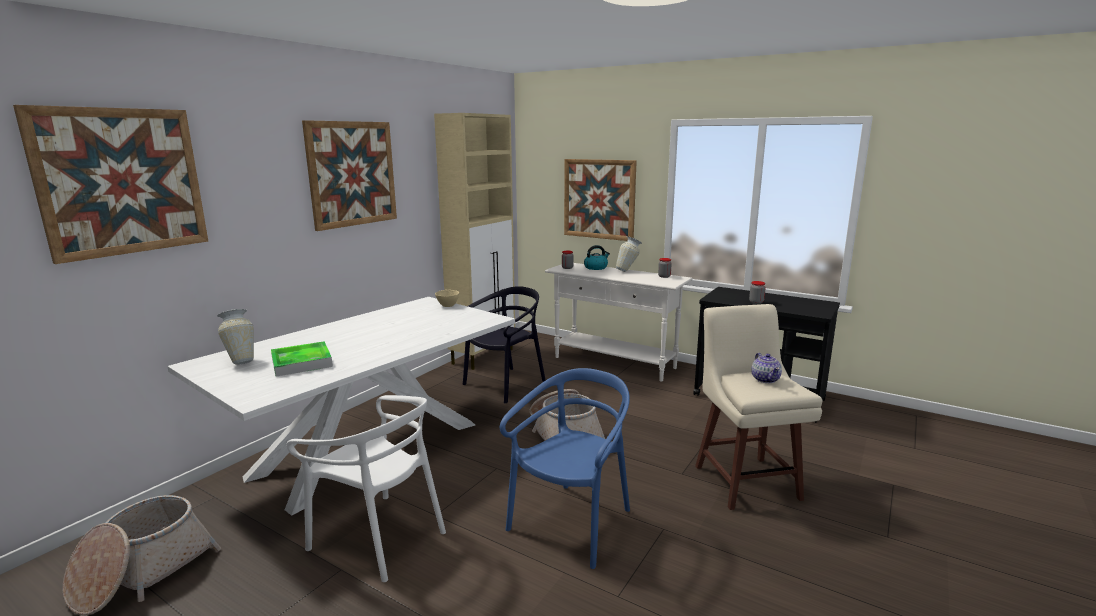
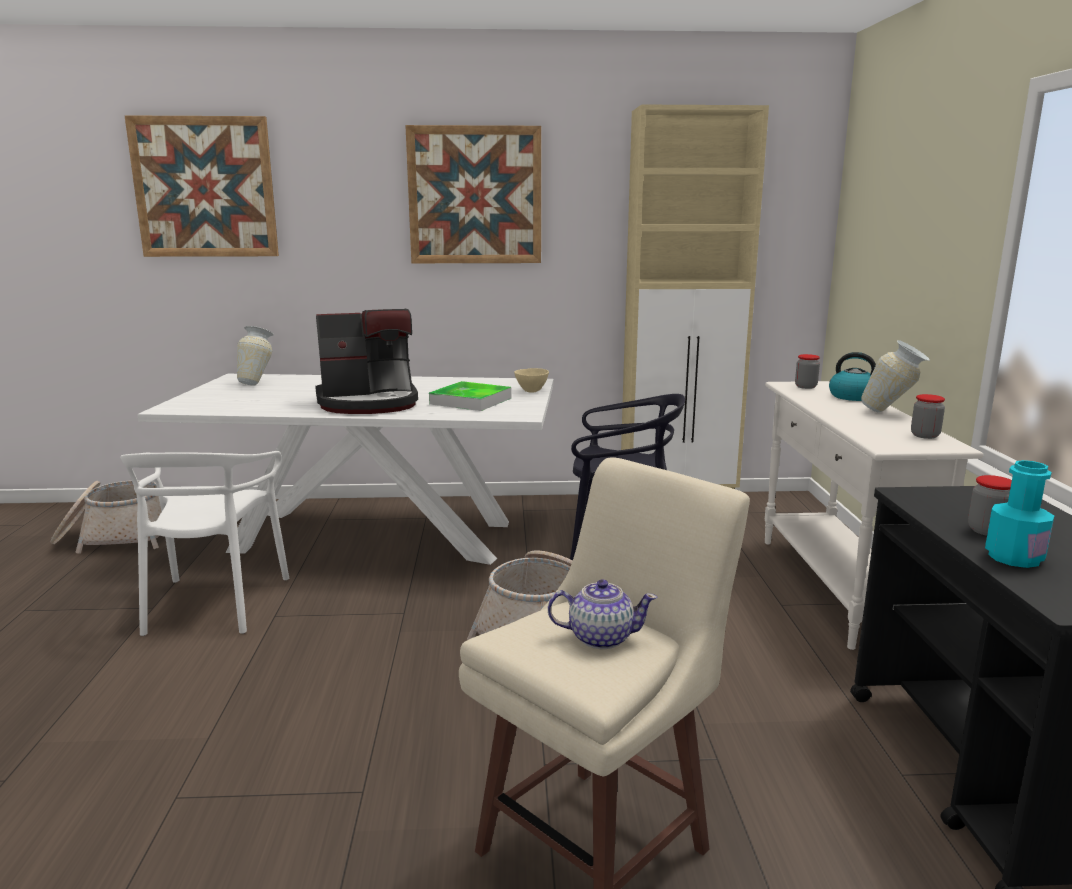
camera: 55 degrees right, 0 degrees up
tray [271,341,333,377] -> tray moved to [429,381,511,411]
blue chair [500,368,630,569] -> none
picture [564,159,637,241] -> none
teapot [751,353,782,383] -> teapot turned 135 degrees counterclockwise [548,579,658,649]
none -> coffee machine [315,309,418,414]
none -> turquoise bottle [985,460,1054,568]

